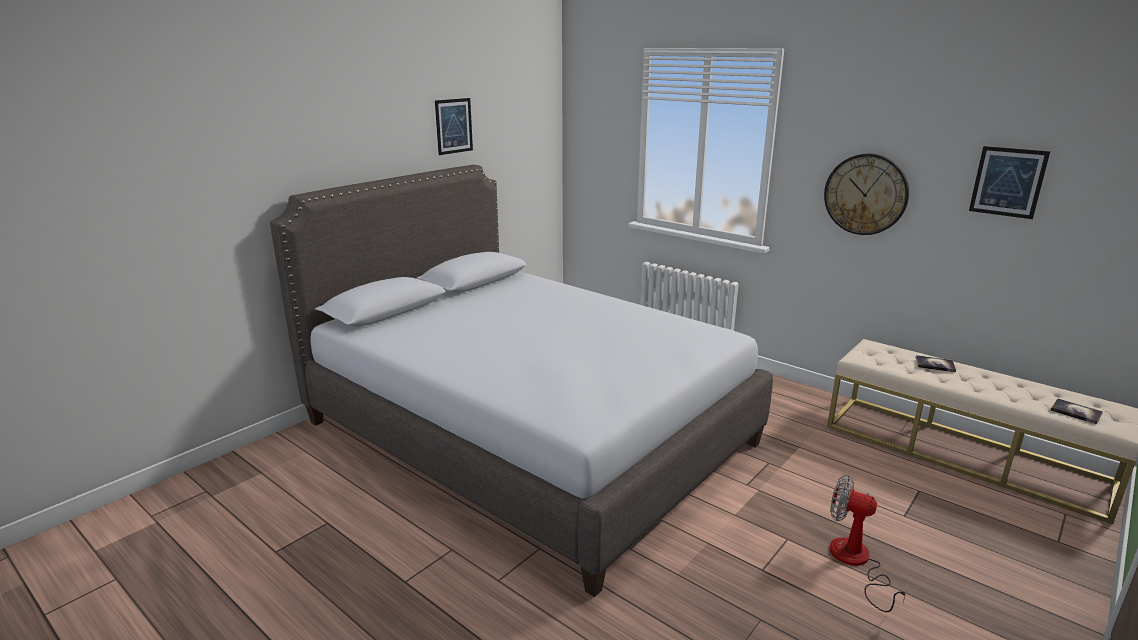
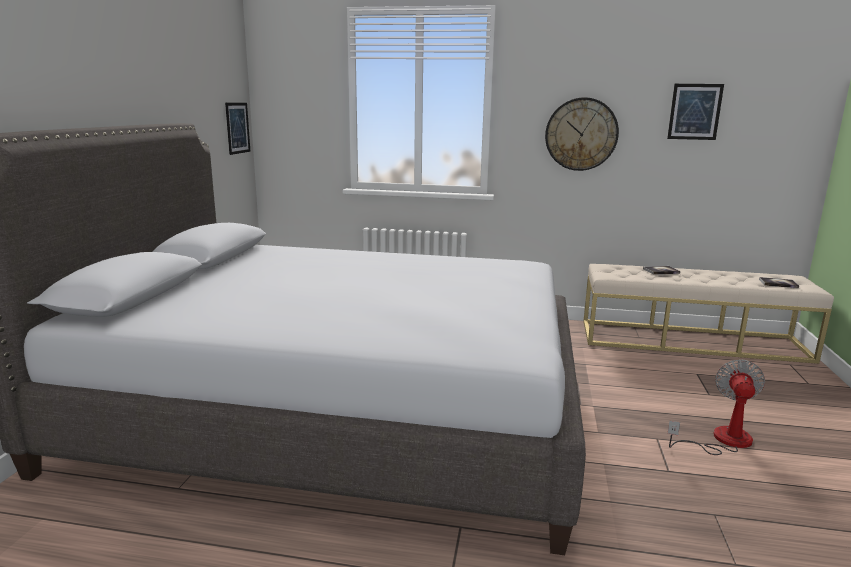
camera: 30 degrees left, 5 degrees down
picture [435,98,473,155] -> picture moved to [225,103,250,155]
fan [830,475,908,612] -> fan turned 105 degrees clockwise [668,359,765,455]

